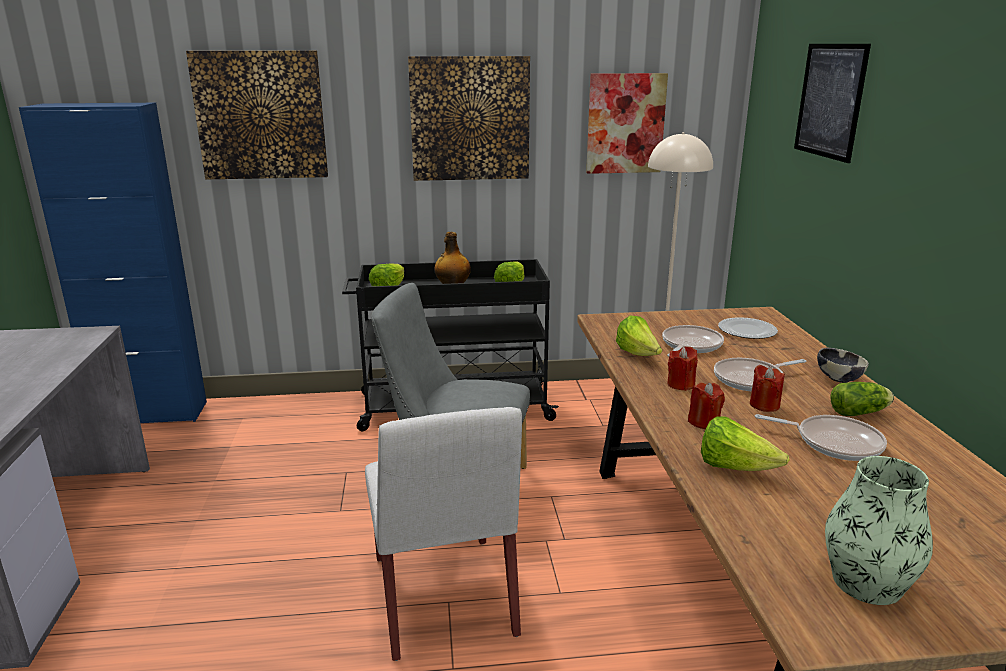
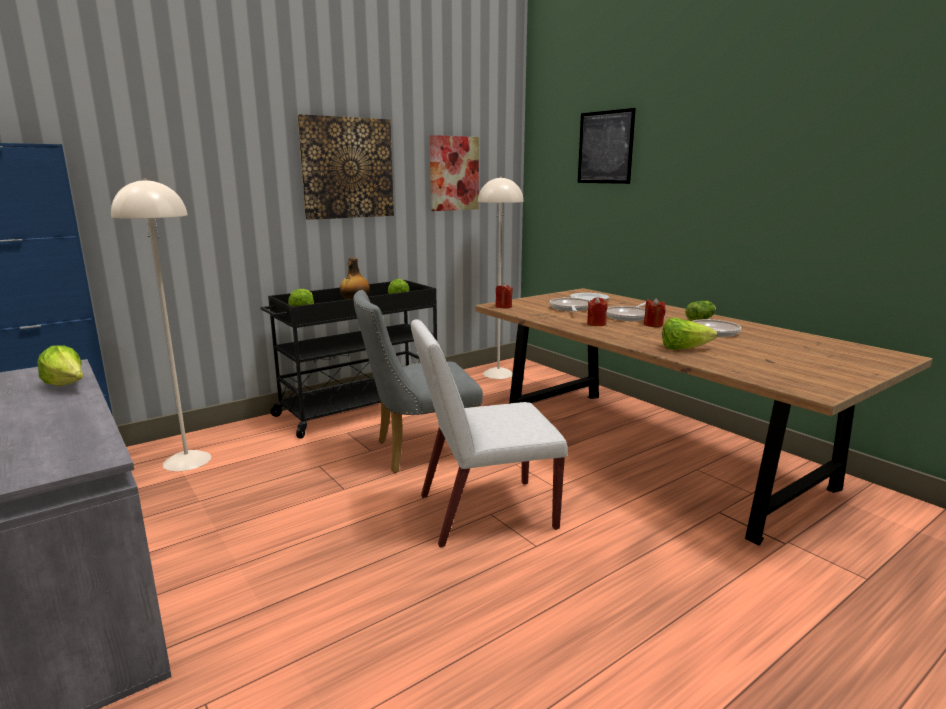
camera: 30 degrees left, 5 degrees down
picture [186,50,328,179] -> none
white chair [365,407,522,661] -> white chair turned 120 degrees clockwise [411,319,568,548]
lettuce [616,315,662,356] -> lettuce moved to [37,345,84,386]
red candle [688,382,725,429] -> red candle moved to [495,283,513,308]
bowl [817,348,869,383] -> none
vase [825,456,933,605] -> none
none -> beige floor lamp [111,178,211,471]

